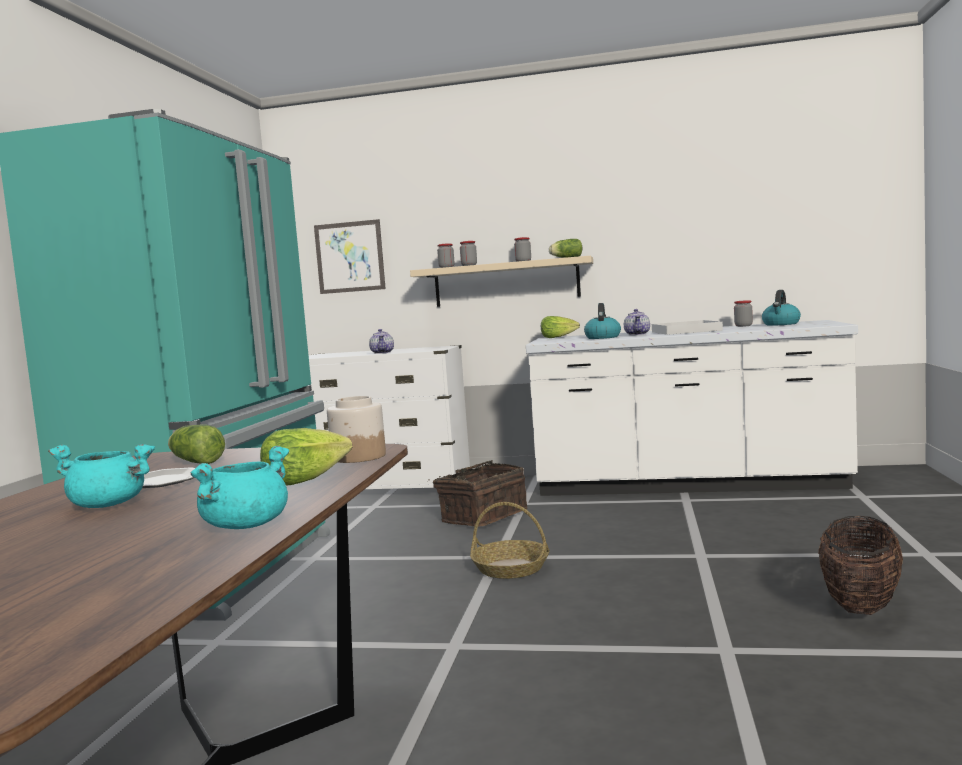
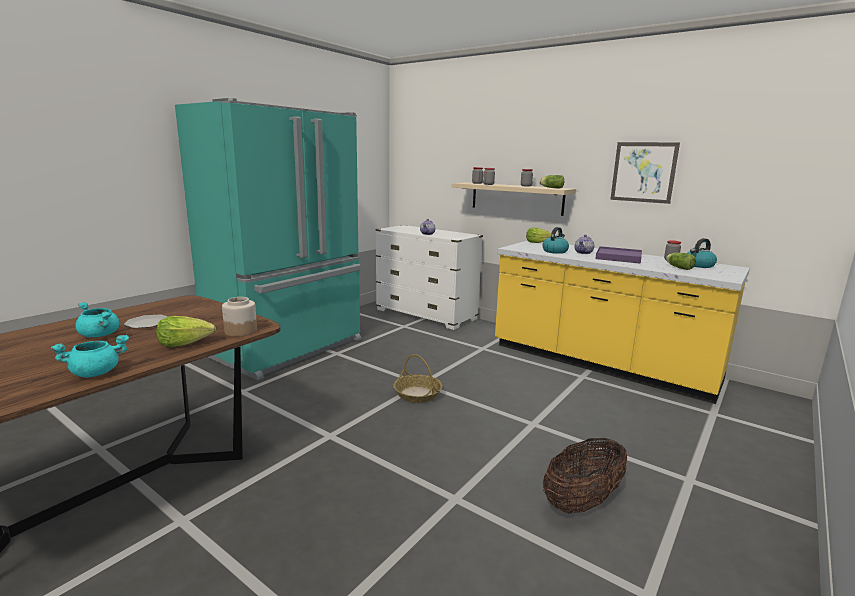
camera: 25 degrees right, 10 degrees up
lettuce [168,424,225,464] -> lettuce moved to [666,252,696,270]
picture [314,219,386,294] -> picture moved to [610,142,680,204]
basket [428,460,527,527] -> none
white counter [526,320,858,496] -> yellow counter [495,241,750,404]
white tray [652,320,723,335] -> purple tray [595,246,642,264]

